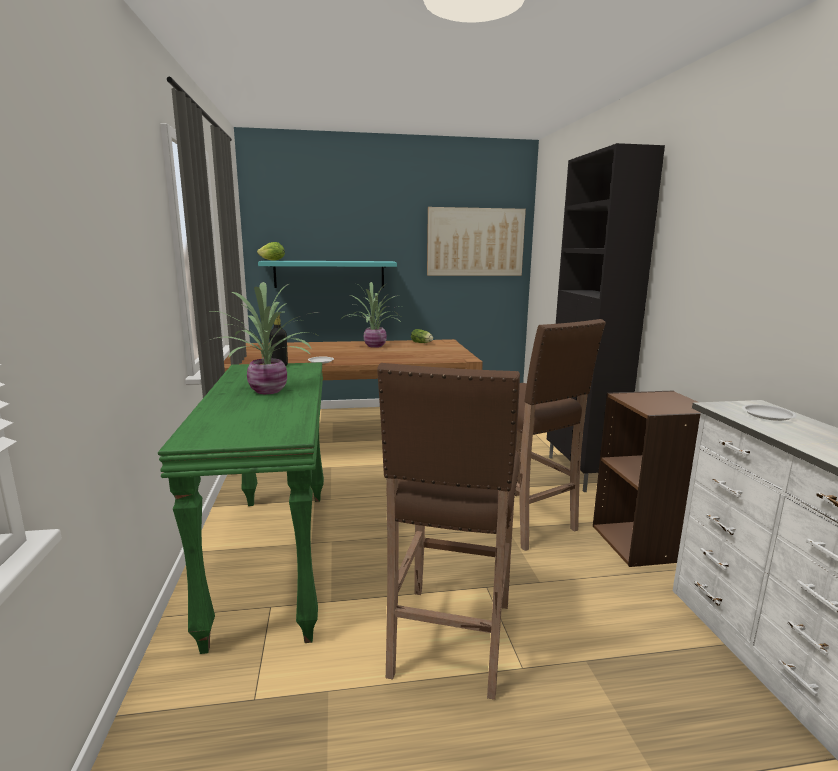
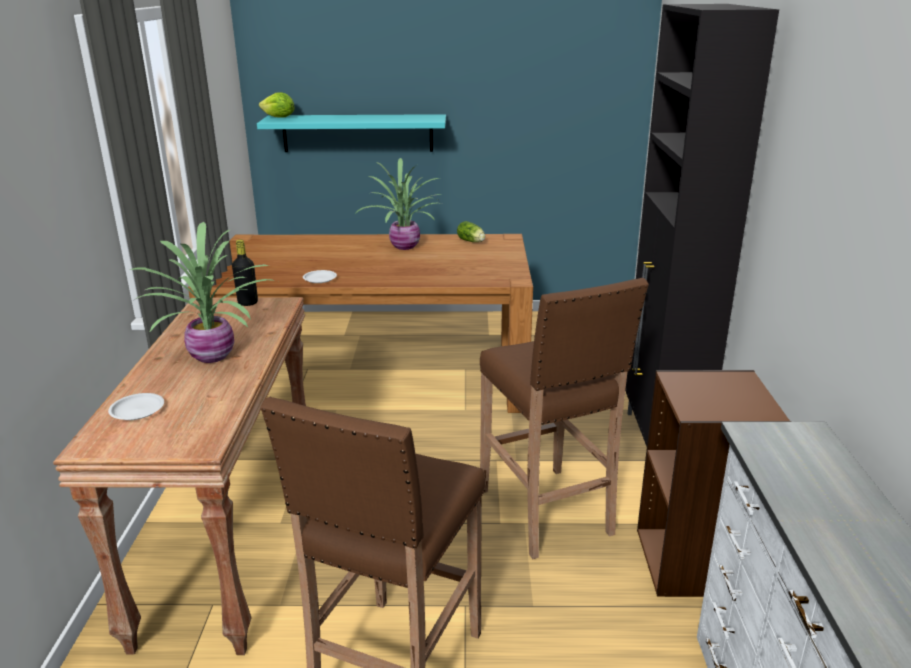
camera: 10 degrees right, 10 degrees up
green console table [158,362,324,654] -> brown console table [53,297,306,655]
picture [427,207,526,276] -> none
white plate [742,404,797,421] -> white plate moved to [108,393,164,420]

